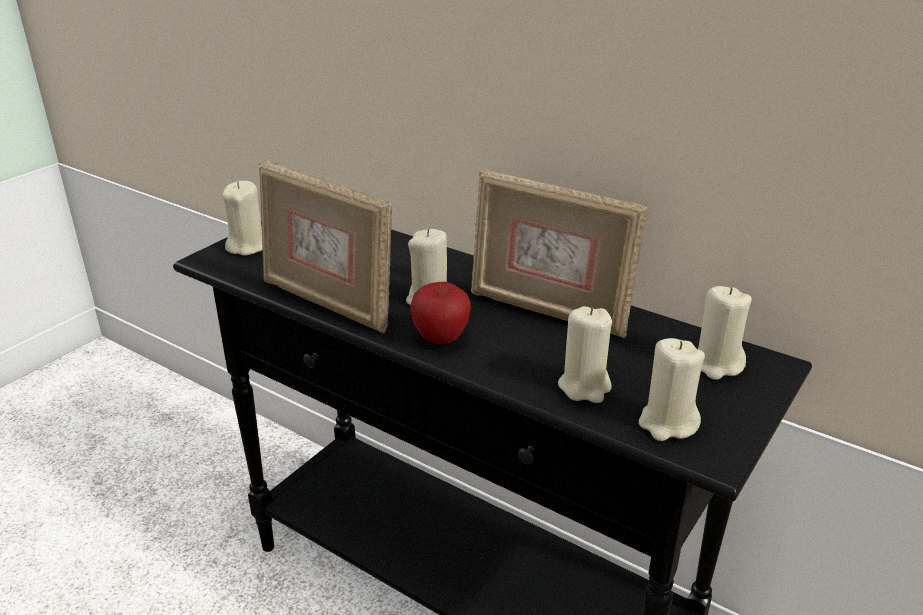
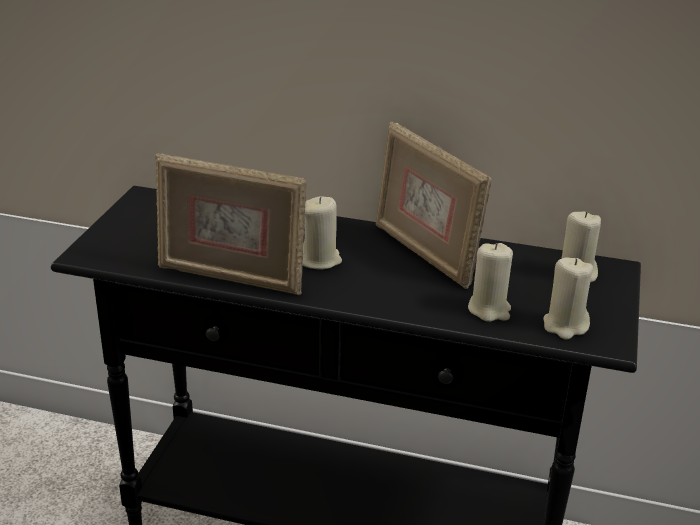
camera: 20 degrees left, 0 degrees up
beige candle [222,181,263,255] -> none
apple [410,282,471,344] -> none
picture frame [471,169,647,338] -> picture frame turned 45 degrees clockwise [376,121,492,289]

